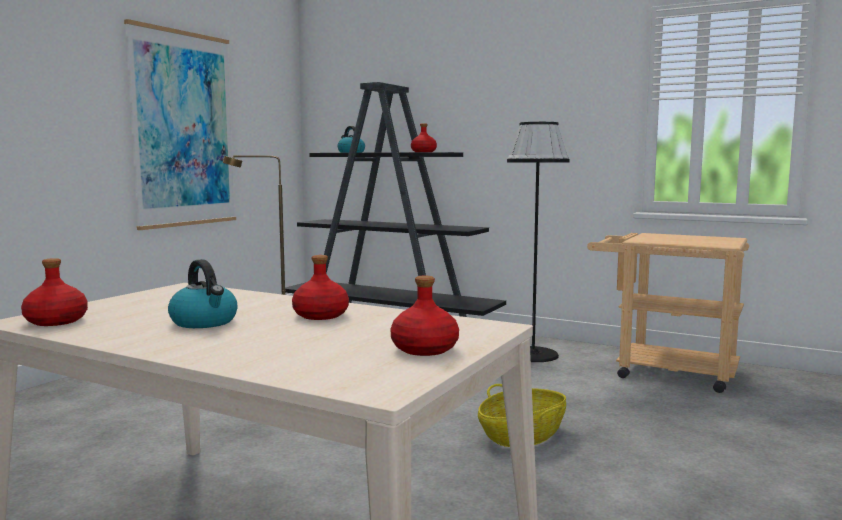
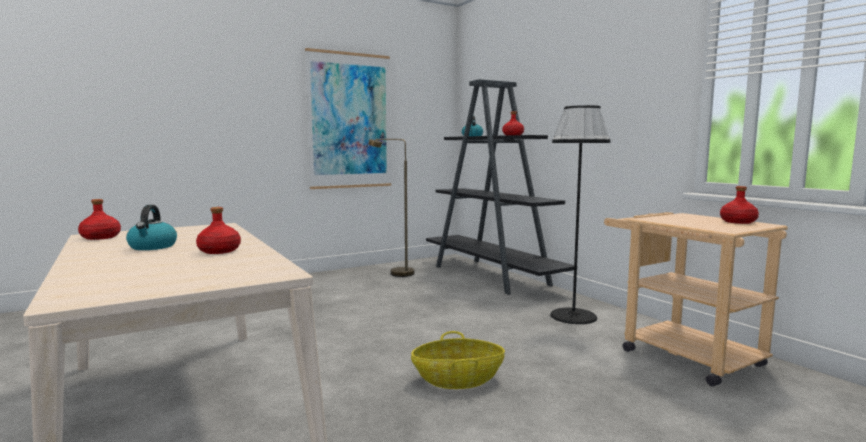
camera: 30 degrees right, 0 degrees up
red bottle [391,276,459,356] -> red bottle moved to [720,186,759,224]

